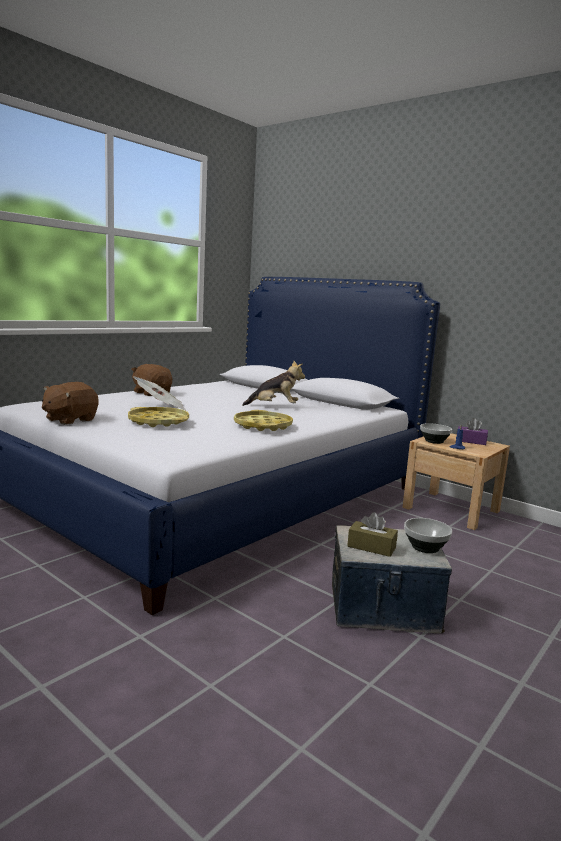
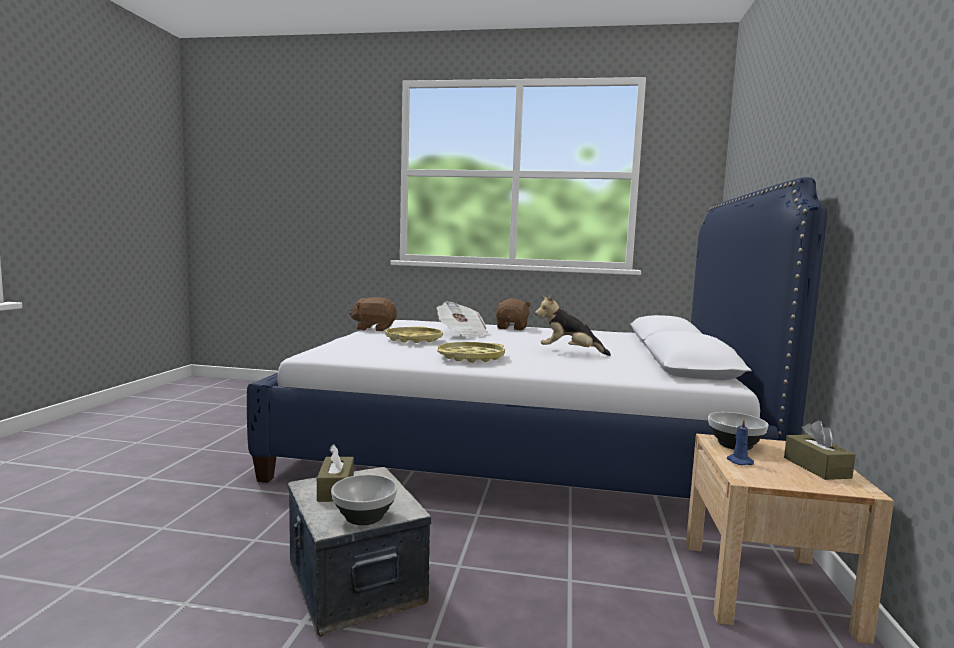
camera: 60 degrees right, 5 degrees down
plush toy [242,361,305,406] -> plush toy turned 135 degrees clockwise [535,295,611,356]
purple tissue box [457,418,488,445] -> brown tissue box [784,421,856,480]

